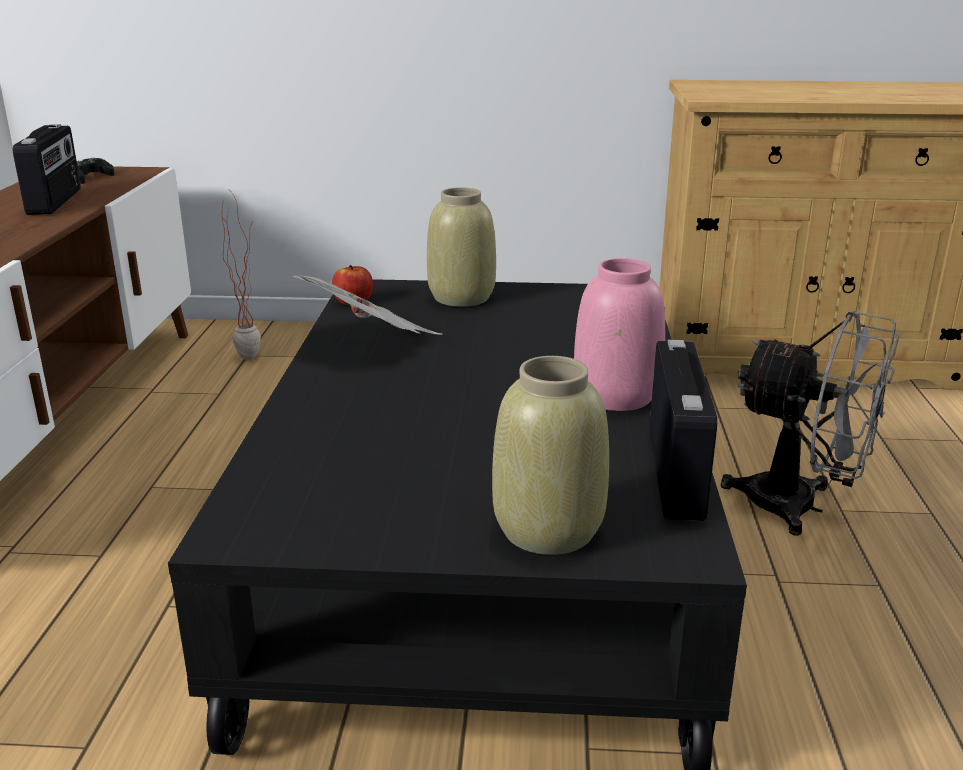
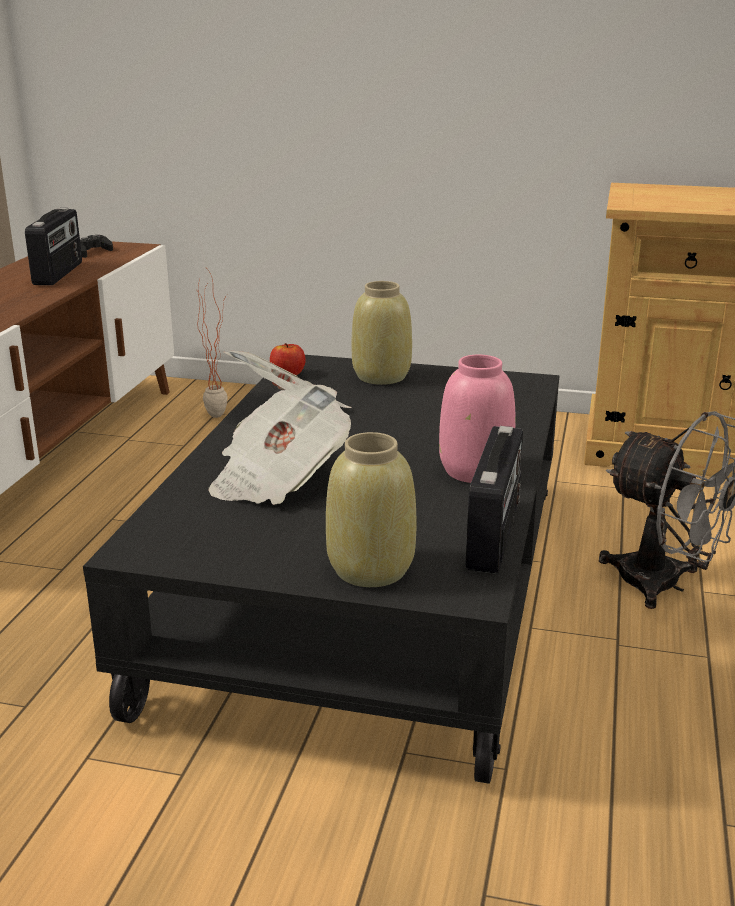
camera: 10 degrees right, 0 degrees up
none -> newspaper [208,385,351,505]

